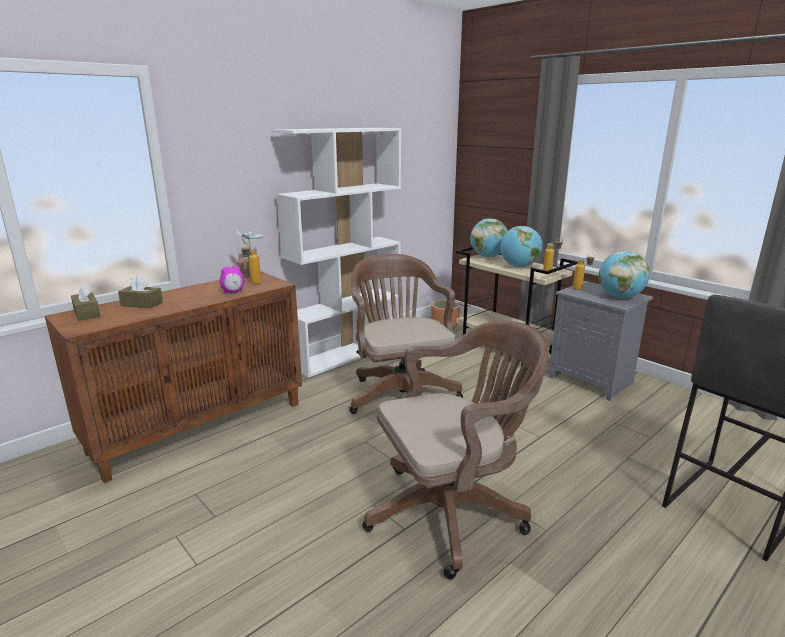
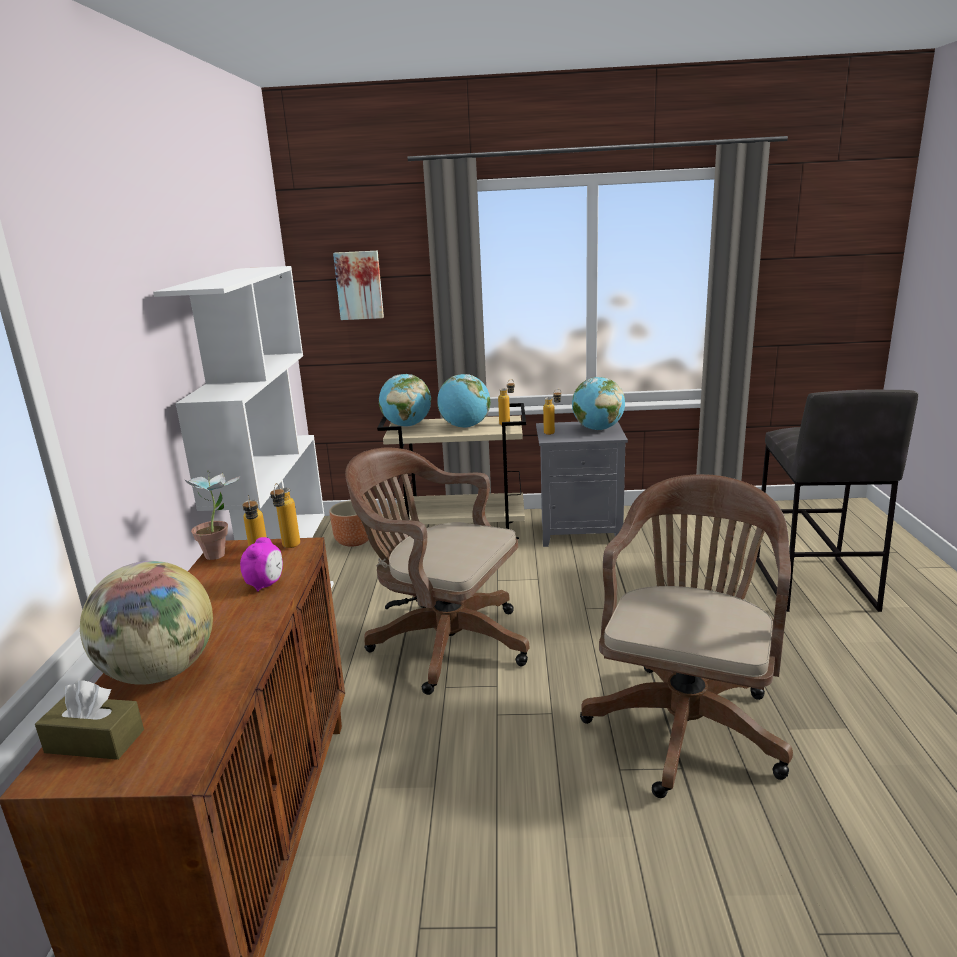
camera: 45 degrees left, 0 degrees up
brown tissue box [118,275,163,308] -> globe [80,561,213,685]
none -> bottle [270,483,300,548]
none -> picture [333,251,384,320]

